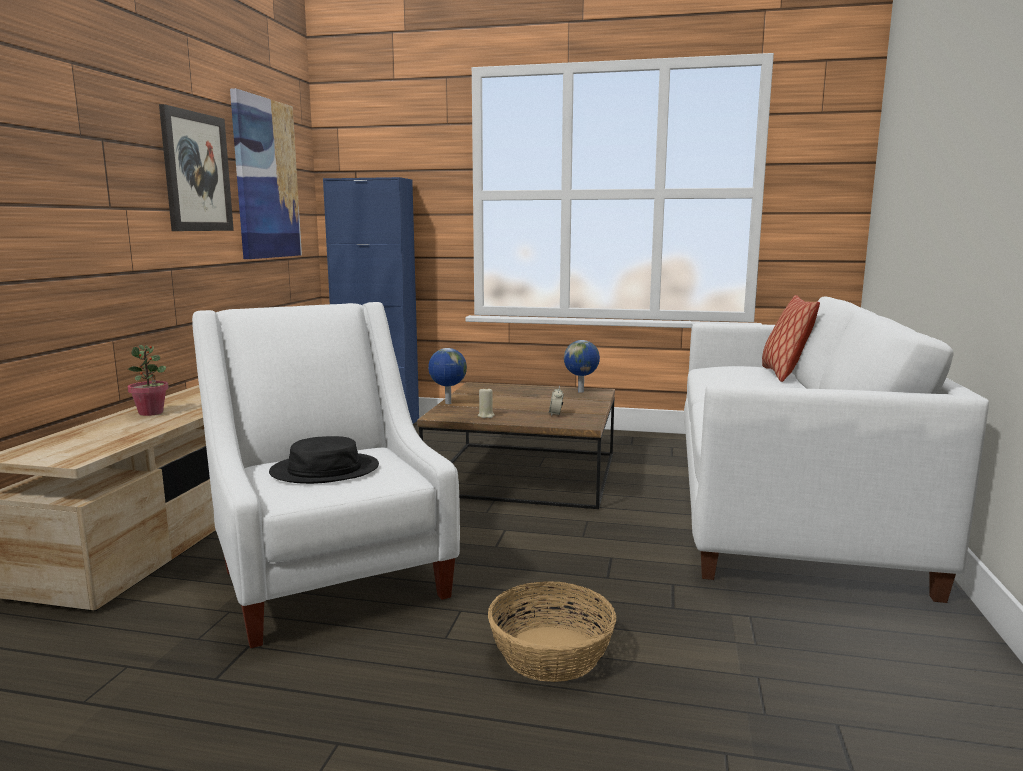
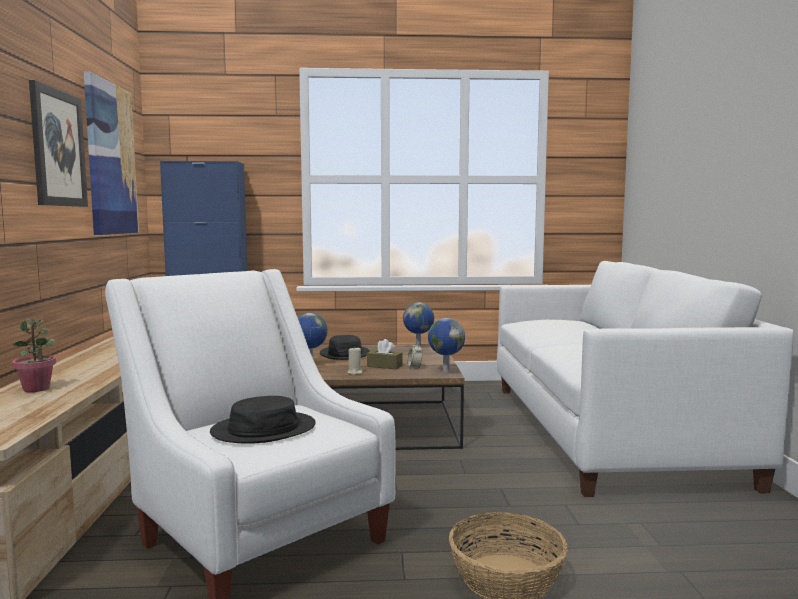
camera: 15 degrees left, 5 degrees down
pillow [762,295,820,382] -> none
none -> black hat [320,335,370,360]
none -> brown tissue box [367,339,403,369]
none -> globe [428,318,465,373]

